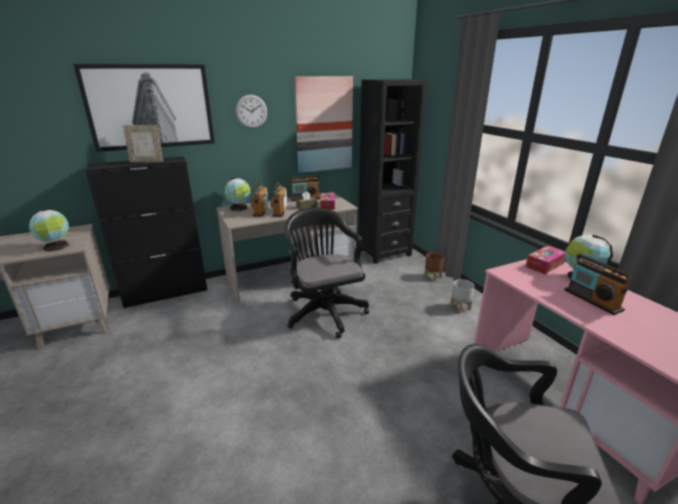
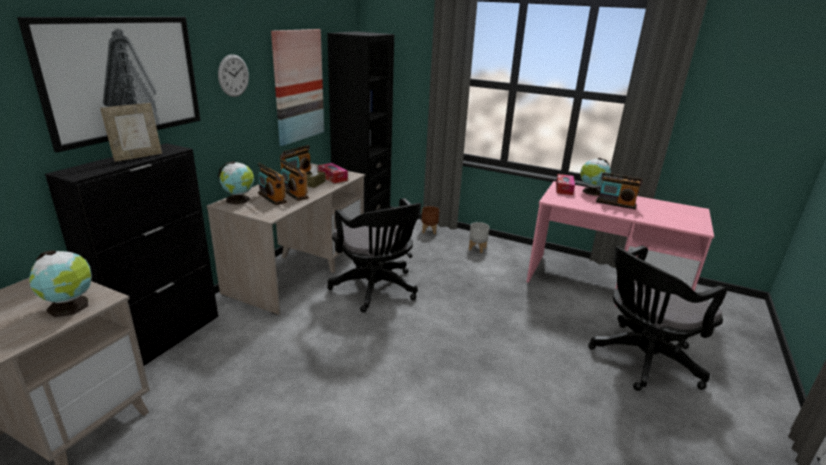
camera: 40 degrees left, 0 degrees up
black office chair [285,208,369,338] -> black office chair turned 150 degrees counterclockwise [327,198,422,313]

